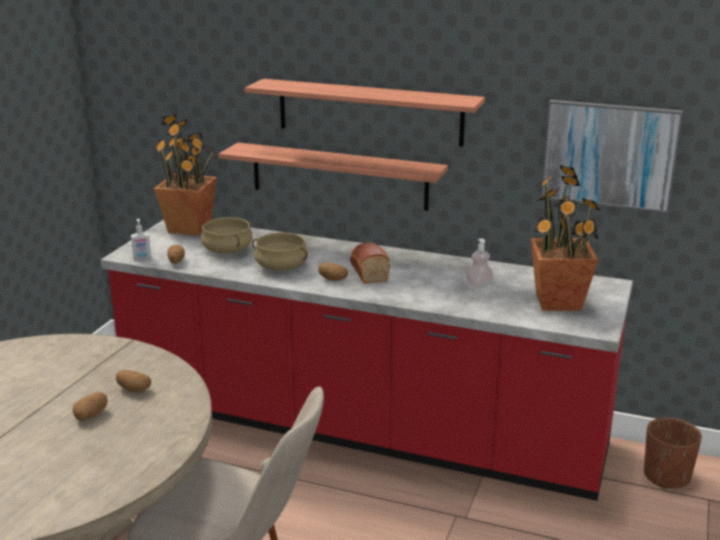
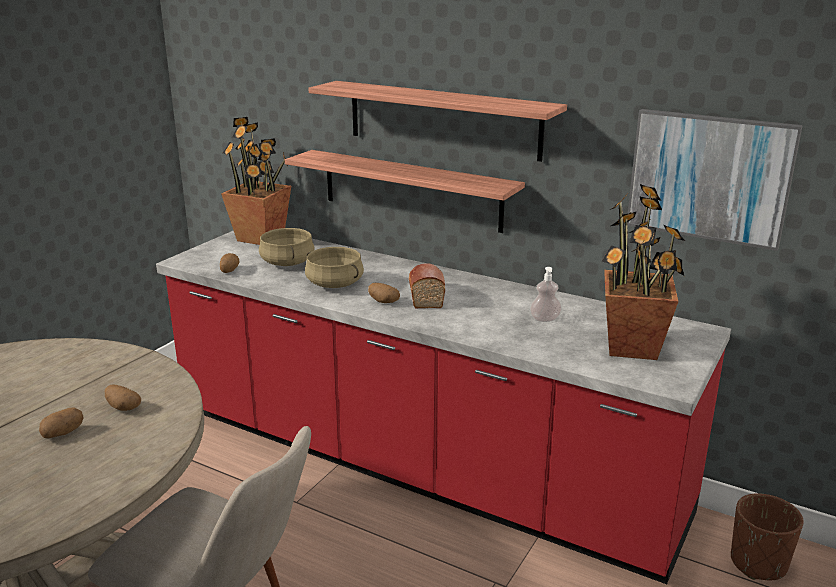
camera: 10 degrees right, 0 degrees up
soap dispenser [131,219,151,260] -> none

